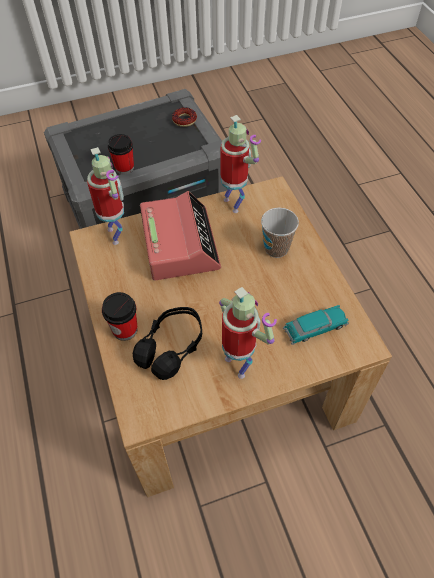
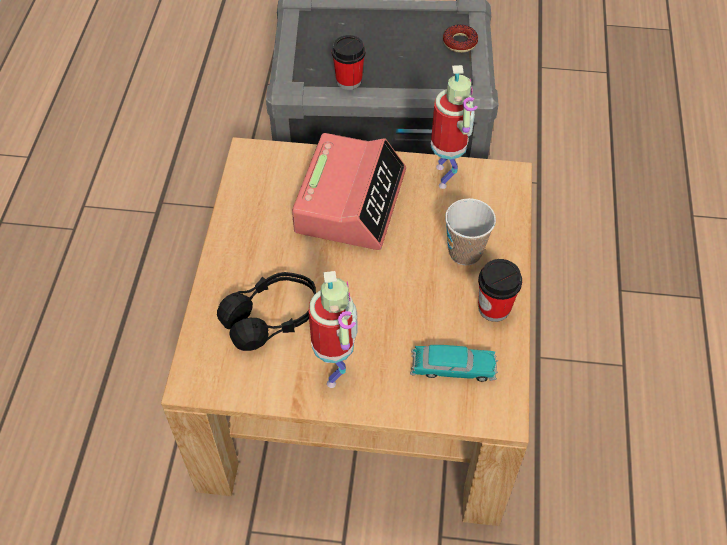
camera: 25 degrees right, 0 degrees up
toy robot [87,147,124,245] -> none
cup [102,292,138,341] -> cup moved to [478,259,522,322]

